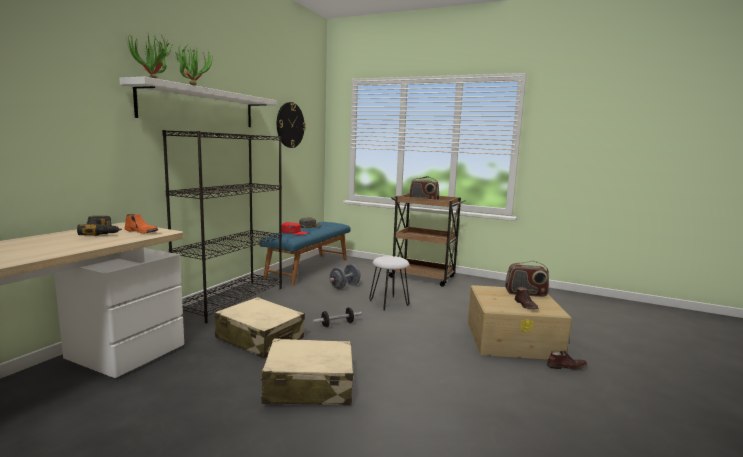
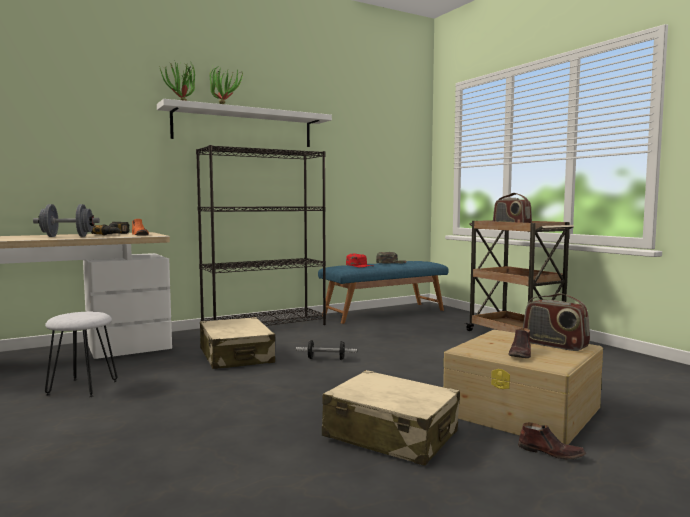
camera: 35 degrees right, 5 degrees down
beige suitcase [261,339,354,405] -> beige suitcase moved to [322,370,460,466]
wall clock [277,102,306,148] -> none
grey dumbbell [329,264,361,289] -> grey dumbbell moved to [33,204,100,237]
white stool [369,256,409,310] -> white stool moved to [45,312,117,397]

